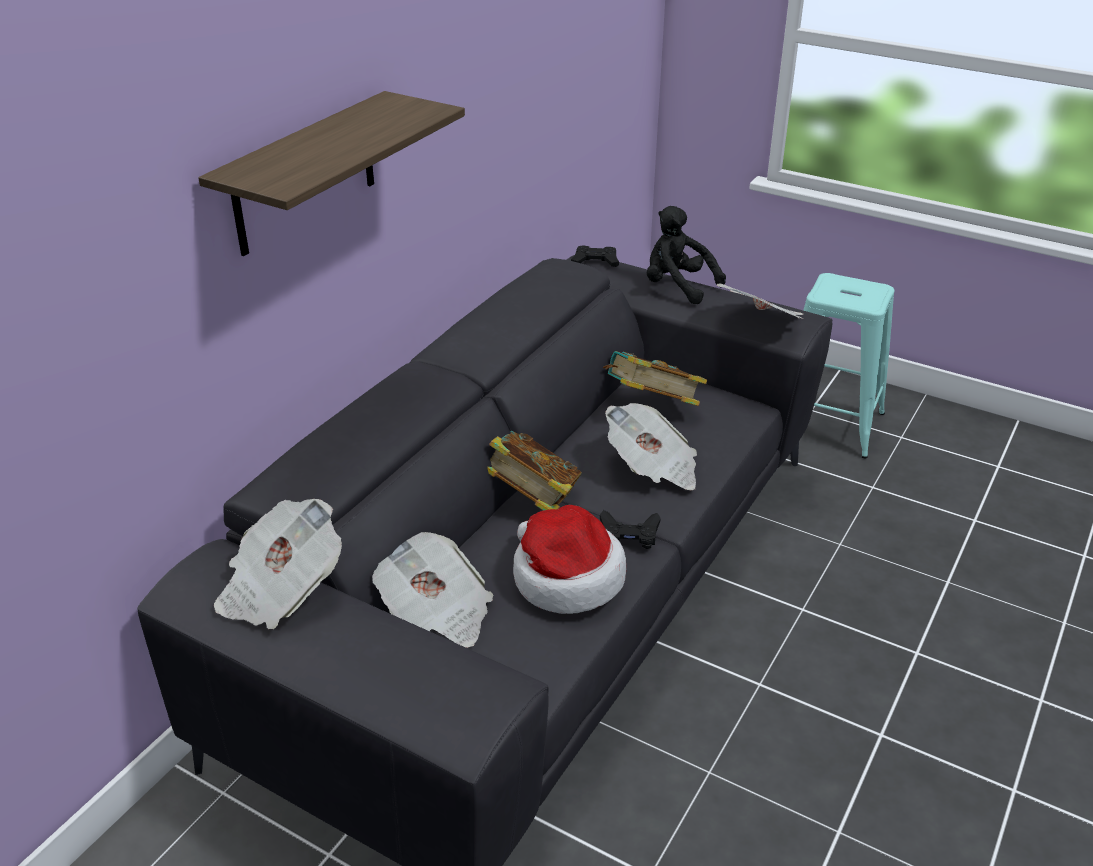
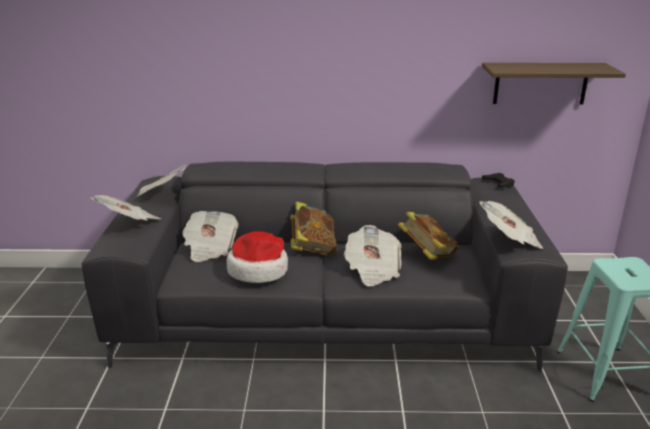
camera: 60 degrees right, 10 degrees down
shelf [198,91,465,256] -> shelf moved to [482,63,626,104]
black game controller [600,510,661,549] -> none
black plush toy [647,206,726,304] -> none
none -> newspaper [90,195,161,220]

